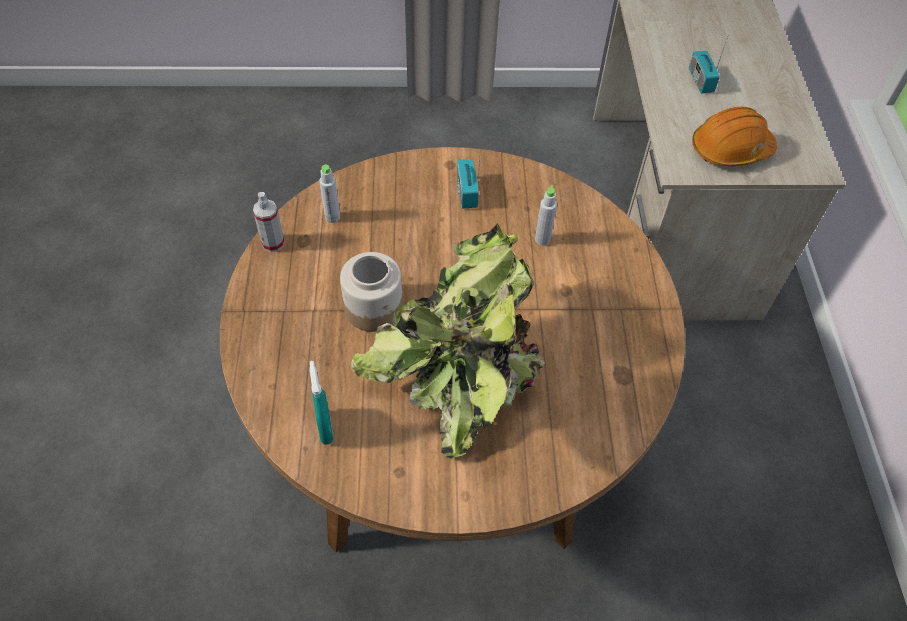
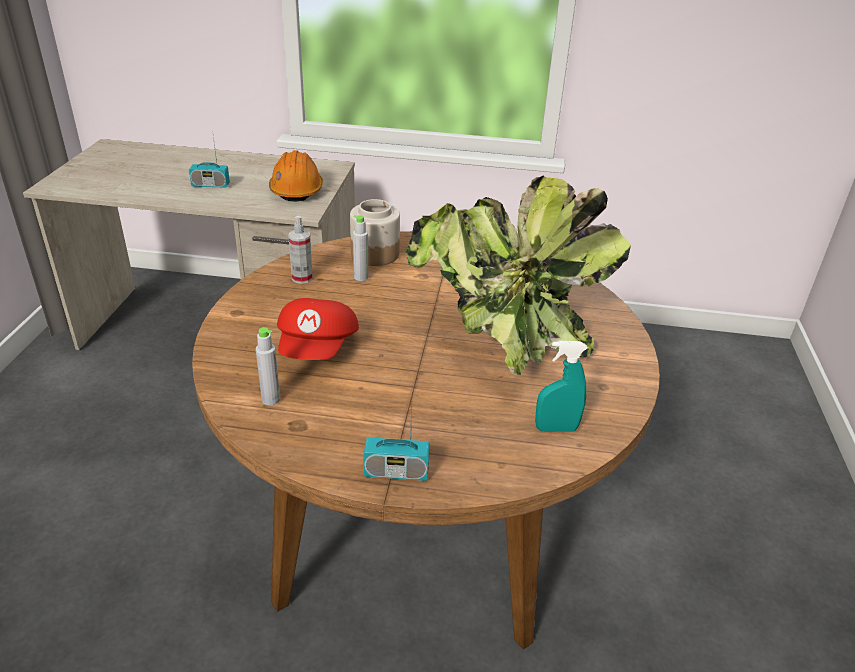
camera: 80 degrees left, 20 degrees down
spray bottle [253,192,285,252] -> spray bottle moved to [288,216,313,284]
jar [340,252,403,332] -> jar moved to [350,199,400,266]
radio [457,157,480,209] -> radio moved to [363,403,430,481]
none -> red cap [277,298,359,360]

